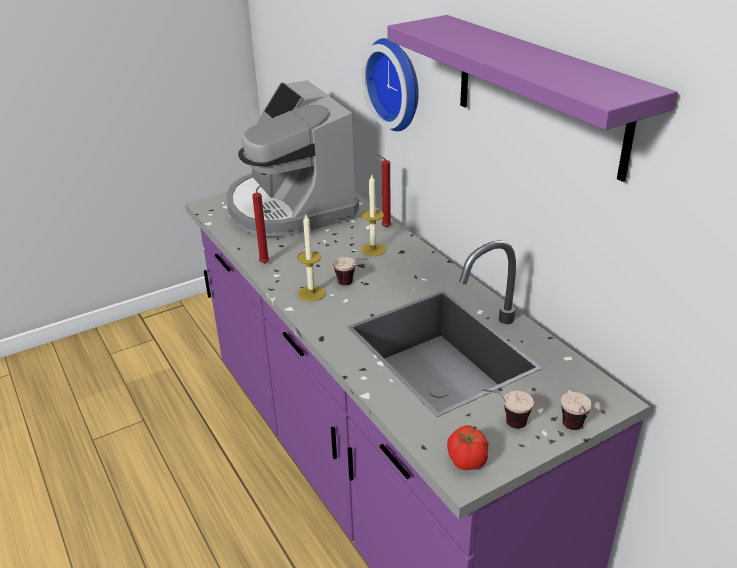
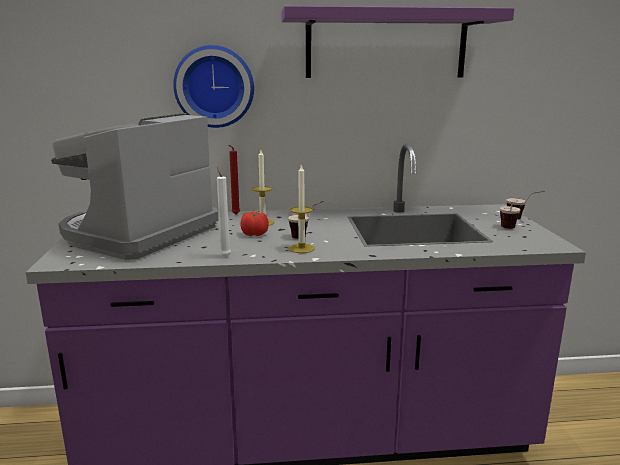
camera: 65 degrees left, 15 degrees down
coffee machine [226,80,359,237] -> coffee machine turned 120 degrees clockwise [51,113,219,260]
red candle [252,183,270,263] -> white candle [217,167,231,256]
tomato [447,425,488,470] -> tomato moved to [241,211,269,236]

